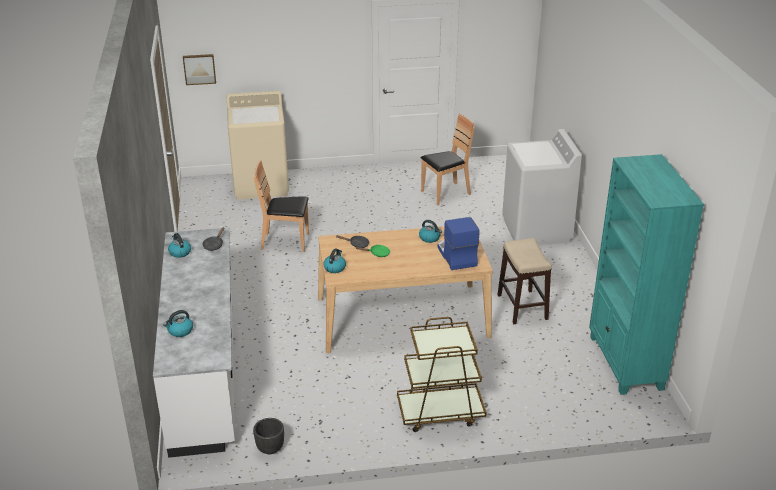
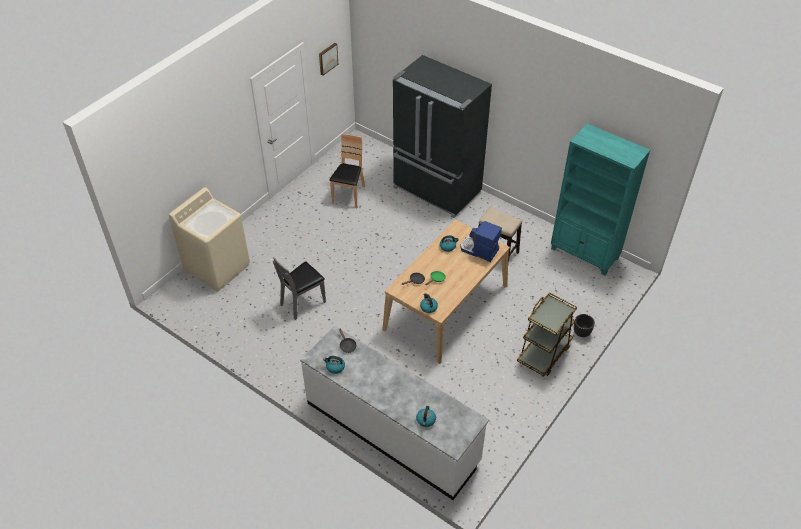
camera: 45 degrees left, 15 degrees up
picture [183,54,216,85] -> picture moved to [319,43,338,76]
black planter [253,418,284,454] -> black planter moved to [574,314,595,337]
brown chair [254,160,309,252] -> grey chair [273,257,326,320]
white washing machine [502,129,582,245] -> black fridge [393,55,492,218]

